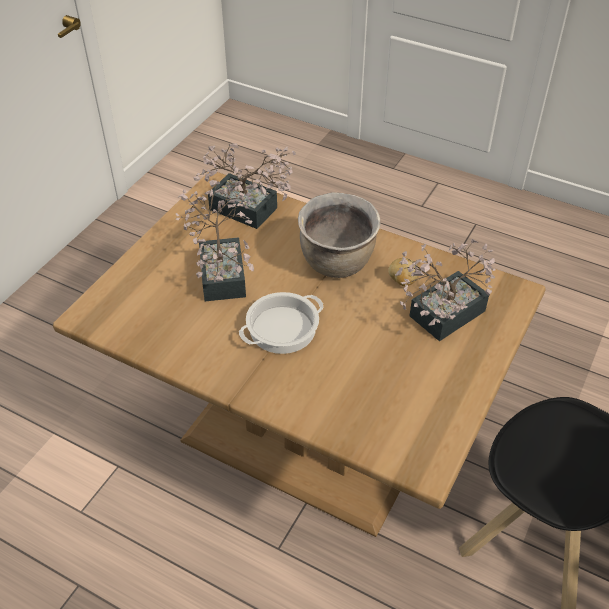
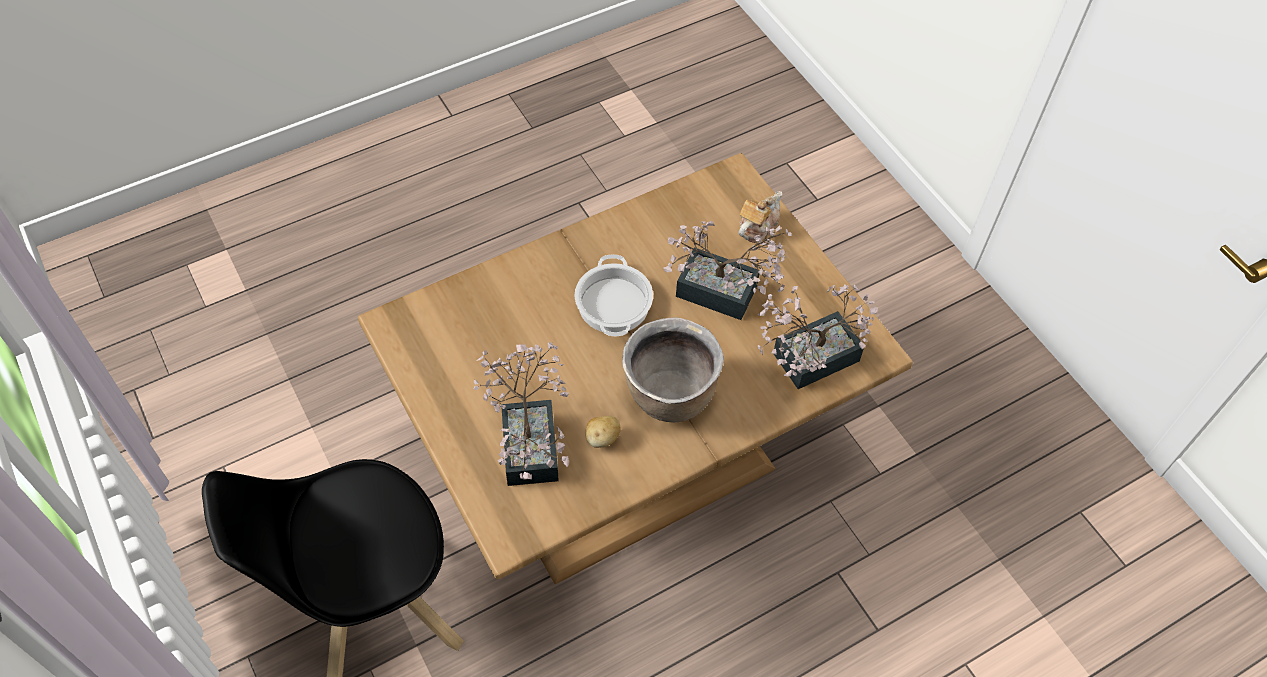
camera: 120 degrees right, 10 degrees up
none -> teapot [738,191,782,243]

